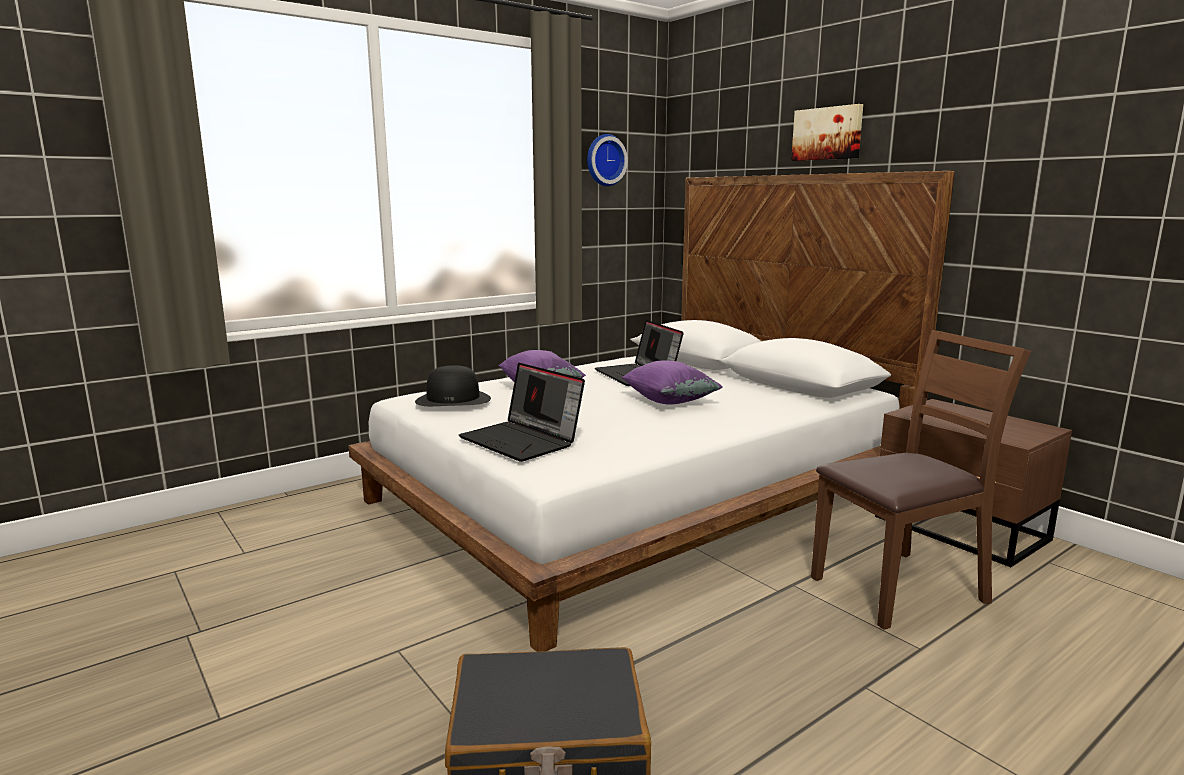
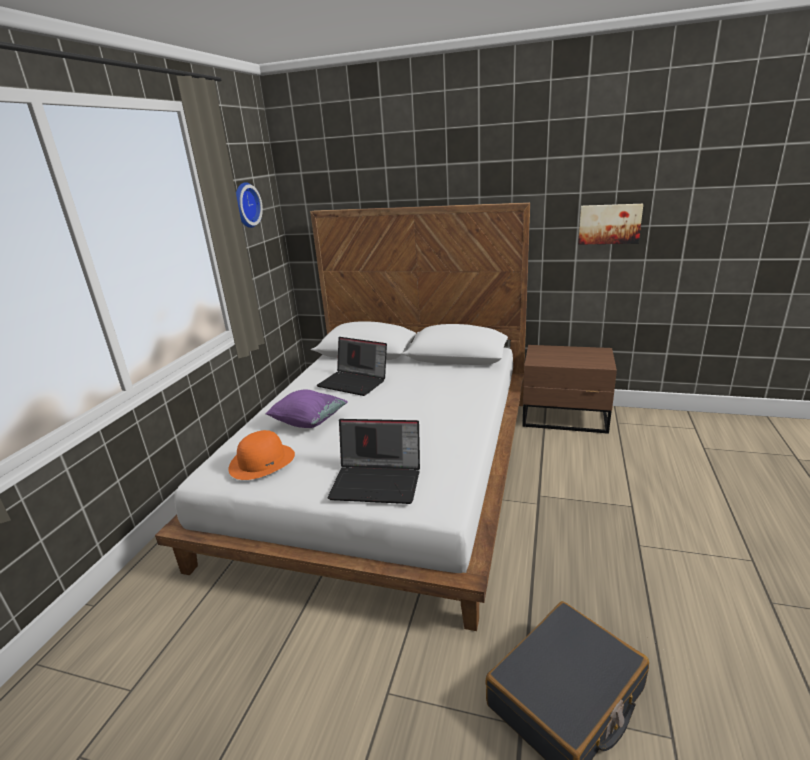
camera: 35 degrees left, 10 degrees up
black hat [415,365,491,406] -> orange hat [228,430,295,480]
purple pillow [622,361,723,404] -> none
picture [791,104,863,161] -> picture moved to [578,204,643,245]
brown chair [811,330,1031,630] -> none

